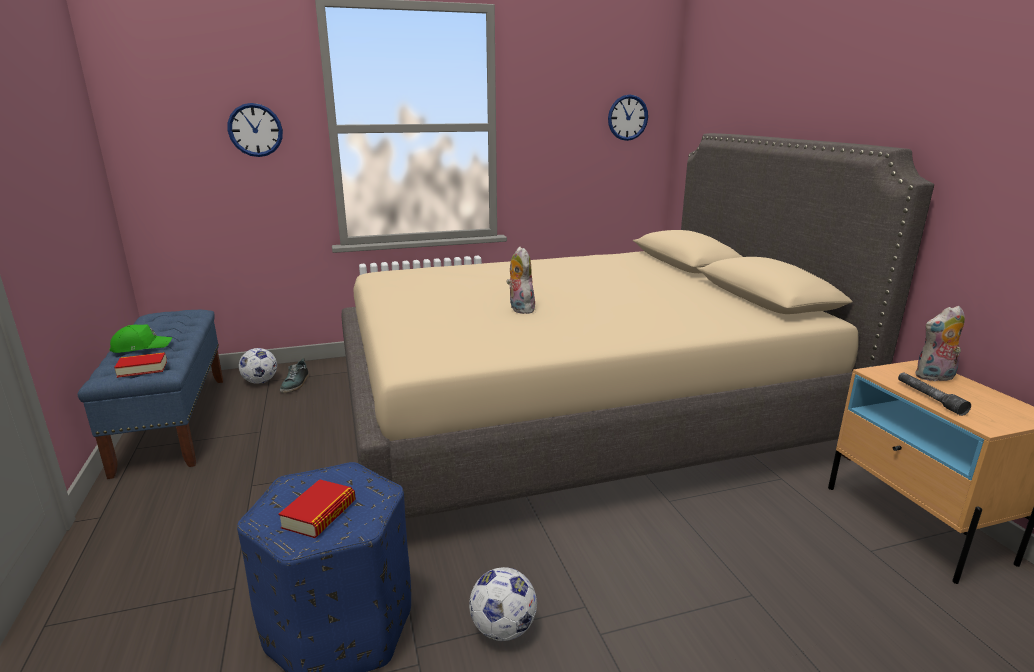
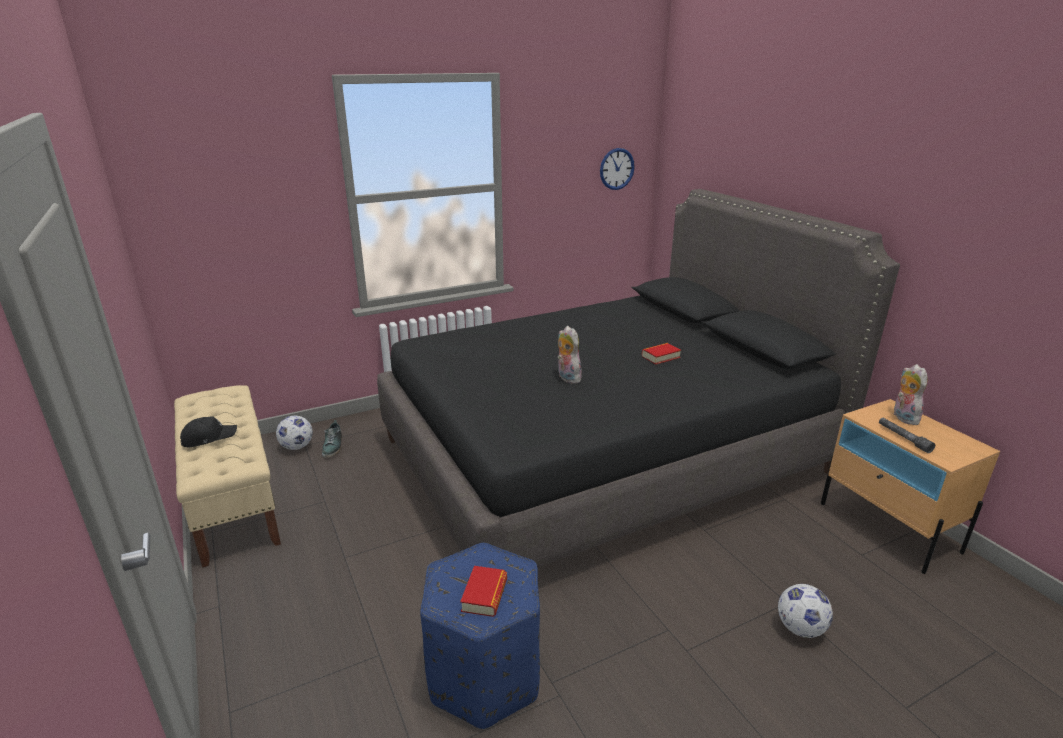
camera: 10 degrees left, 5 degrees up
blue bench [77,310,223,479] -> beige bench [174,385,281,568]
green cap [109,324,172,353] -> black cap [180,416,237,447]
book [114,352,167,378] -> book moved to [642,343,681,364]
wall clock [228,103,283,157] -> none
beige bed [342,133,934,519] -> black bed [377,189,900,568]
football [469,567,537,641] -> football moved to [778,584,833,638]
plush toy [915,306,965,381] -> plush toy turned 105 degrees clockwise [894,364,928,425]

